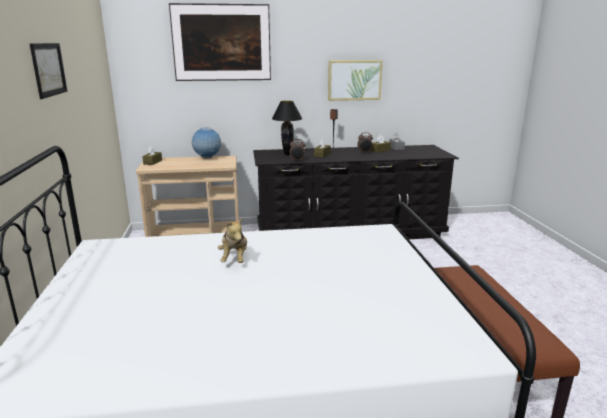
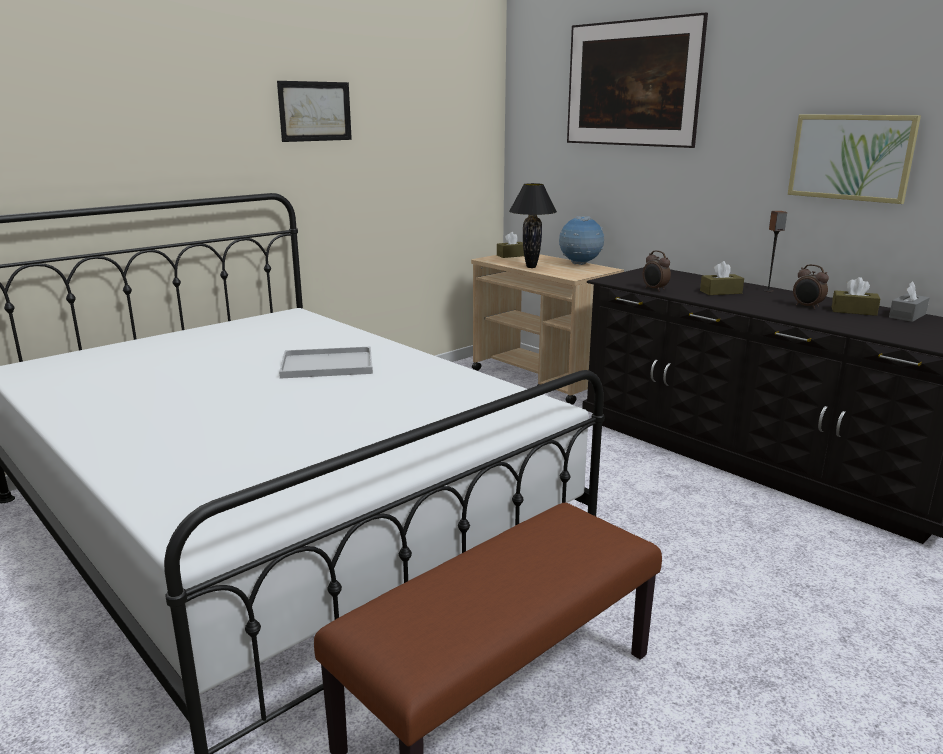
camera: 55 degrees right, 0 degrees up
plush toy [218,217,247,263] -> white tray [279,346,373,379]
black table lamp [272,101,302,155] -> black table lamp moved to [509,183,557,268]

